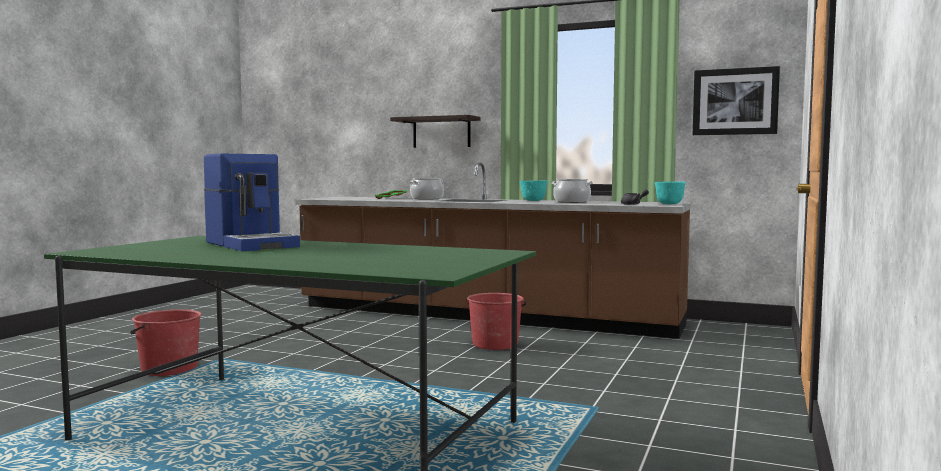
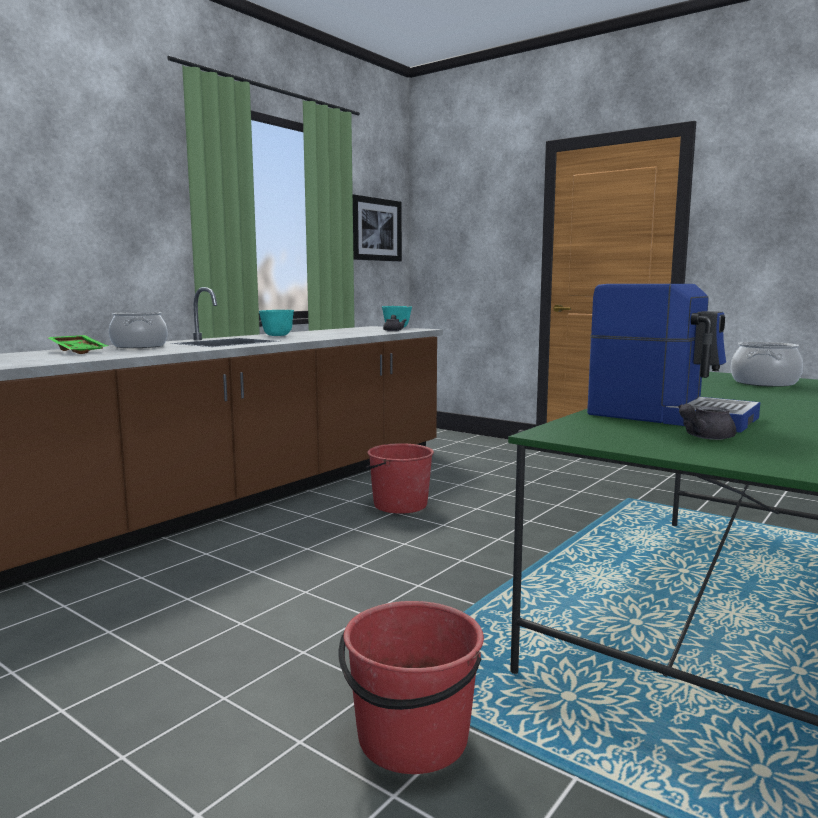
camera: 75 degrees left, 5 degrees up
coffee machine [204,154,300,251] -> coffee machine turned 60 degrees clockwise [587,284,760,433]
shelf [390,115,481,148] -> none
cooking pot [552,179,593,203] -> cooking pot moved to [731,342,803,387]
none -> grey teapot [678,404,737,440]

